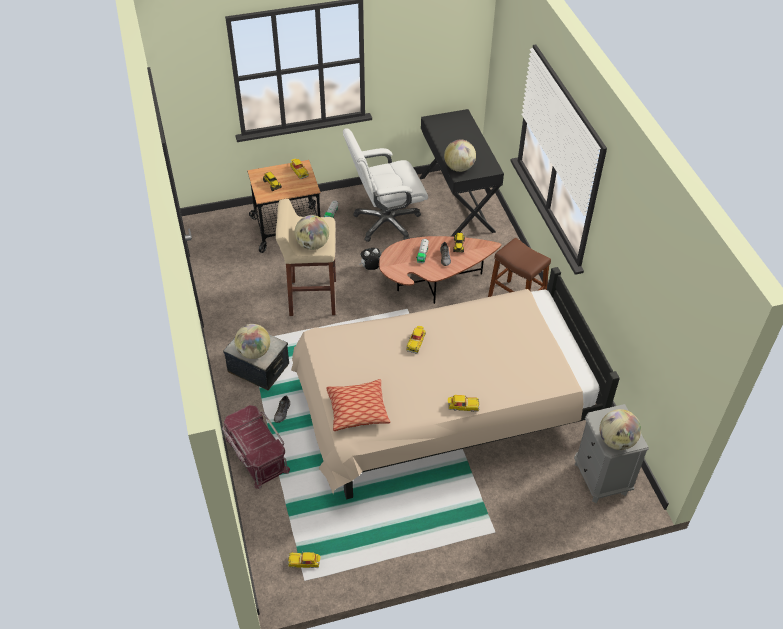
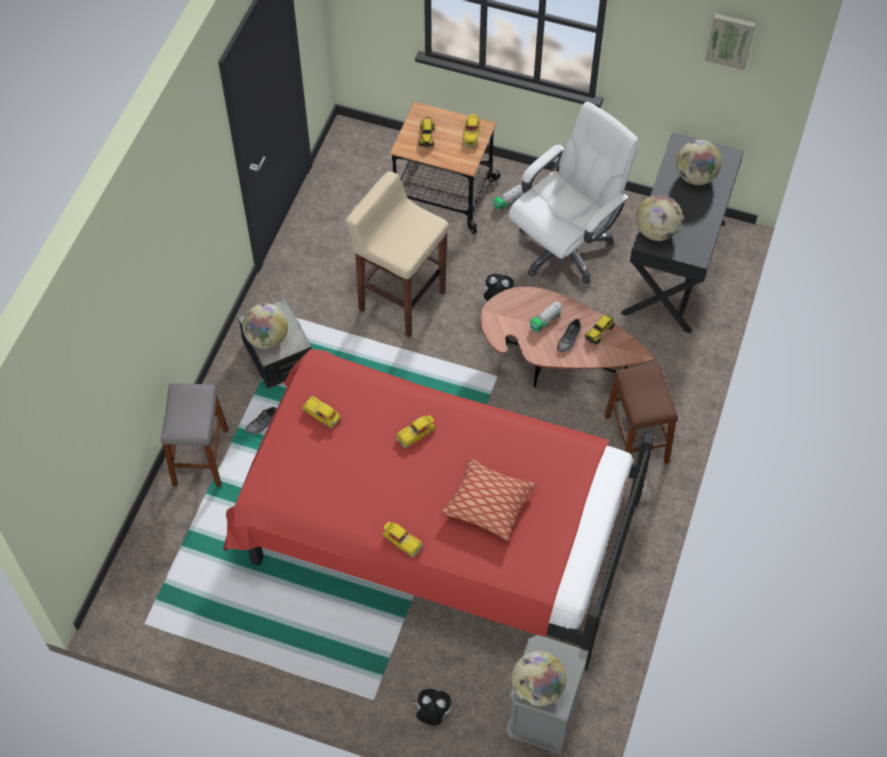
camera: 35 degrees right, 10 degrees up
red storage box [222,405,290,489] -> grey stool [161,383,228,487]
toy car [288,552,320,568] -> toy car moved to [302,396,341,428]
beige bed [291,267,620,499] -> red bed [223,349,655,671]
globe [295,215,329,250] -> globe moved to [676,140,722,185]
pillow [326,379,390,431] -> pillow moved to [441,458,536,541]
white office chair [343,128,428,242] -> white office chair turned 120 degrees clockwise [508,102,639,284]
none -> plush toy [414,689,451,725]
none -> picture [705,13,756,70]

